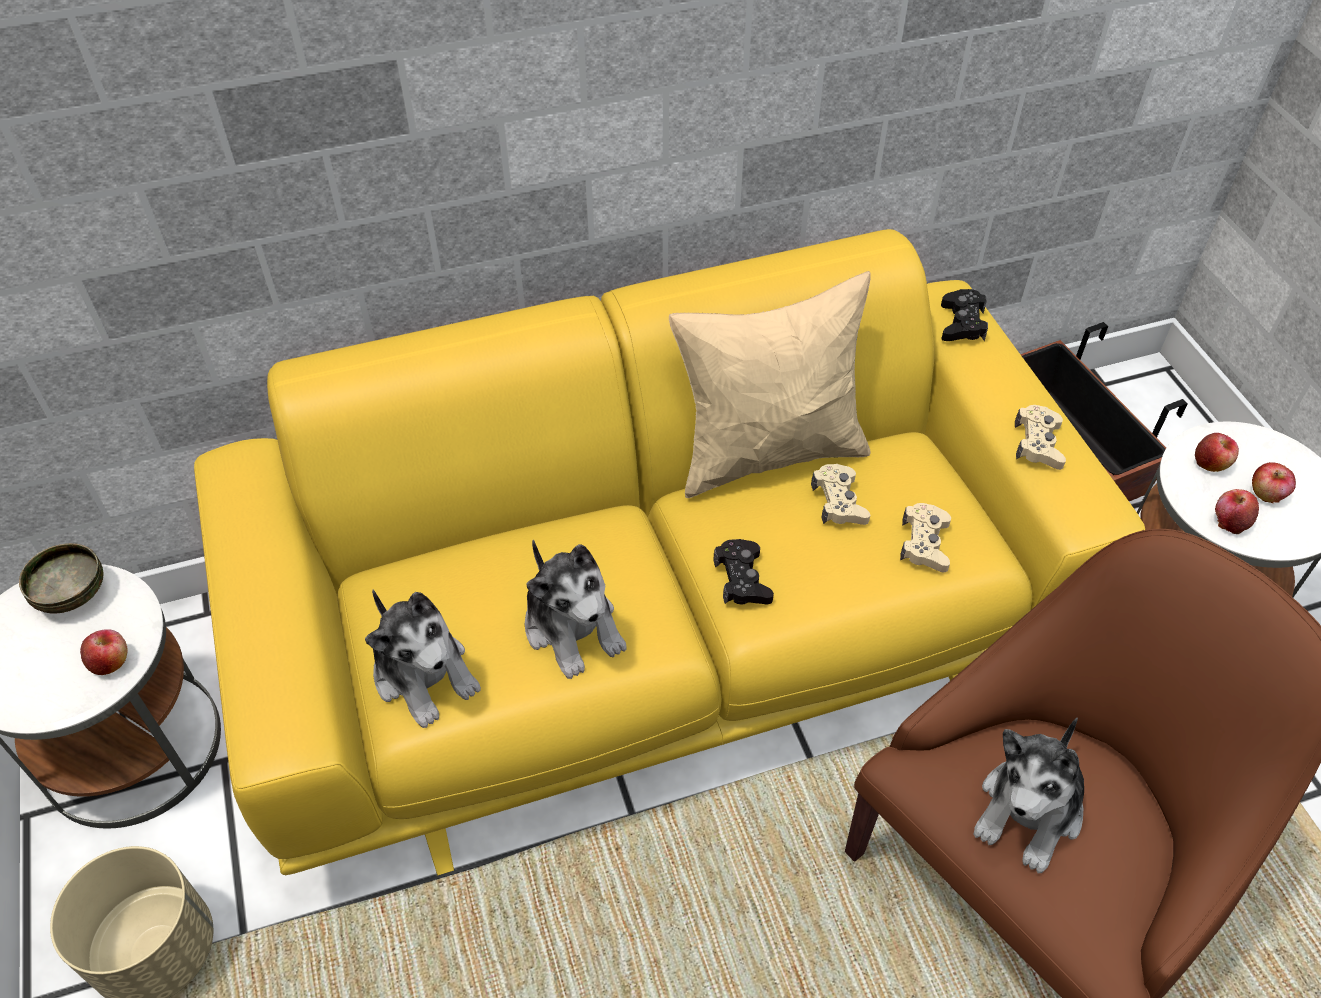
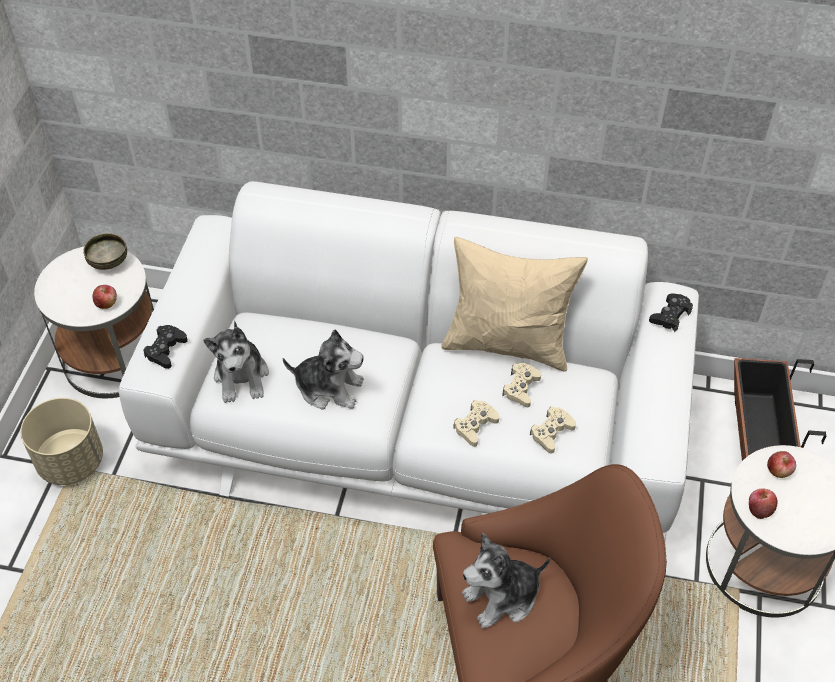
camera: 30 degrees right, 0 degrees up
yellow sofa [194,229,1145,875] -> white sofa [119,181,699,543]
plush toy [525,540,627,679] -> plush toy turned 75 degrees counterclockwise [283,330,364,410]
black game controller [713,539,774,604] -> black game controller moved to [143,325,188,369]
beige game controller [1015,405,1066,470] -> beige game controller moved to [453,400,499,447]
apple [1252,462,1296,503] -> none

